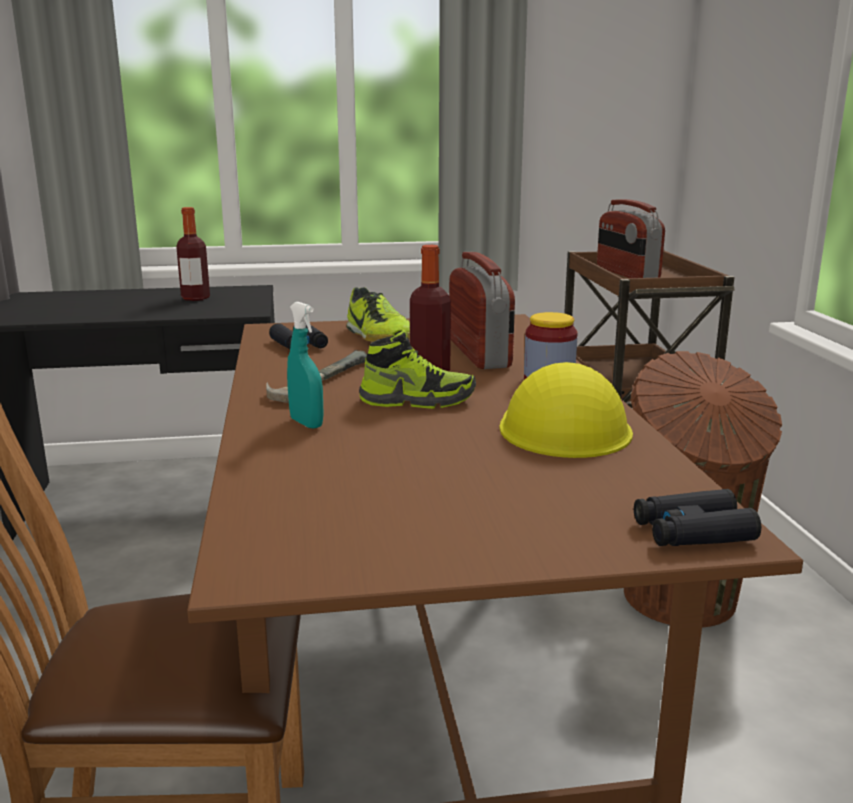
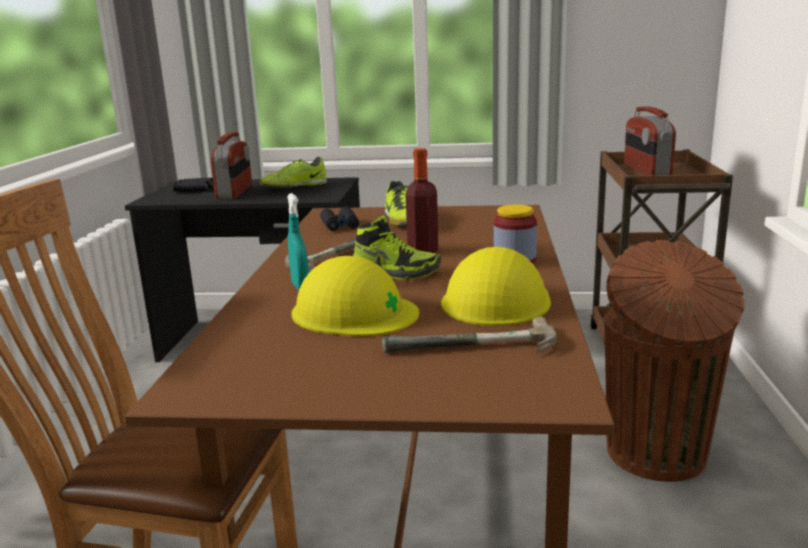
camera: 15 degrees right, 0 degrees up
bottle [176,207,210,301] -> shoe [259,156,327,188]
radio [449,252,515,369] -> radio moved to [210,132,252,200]
black binoculars [634,489,761,546] -> black binoculars moved to [173,178,214,192]
none -> yellow hard hat [291,256,419,337]
none -> hammer [382,317,556,354]

